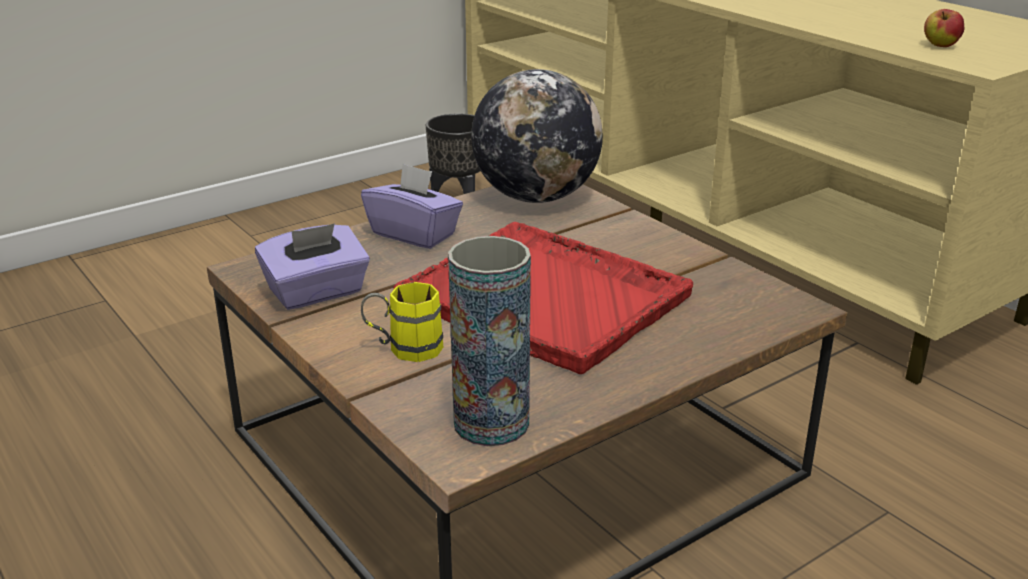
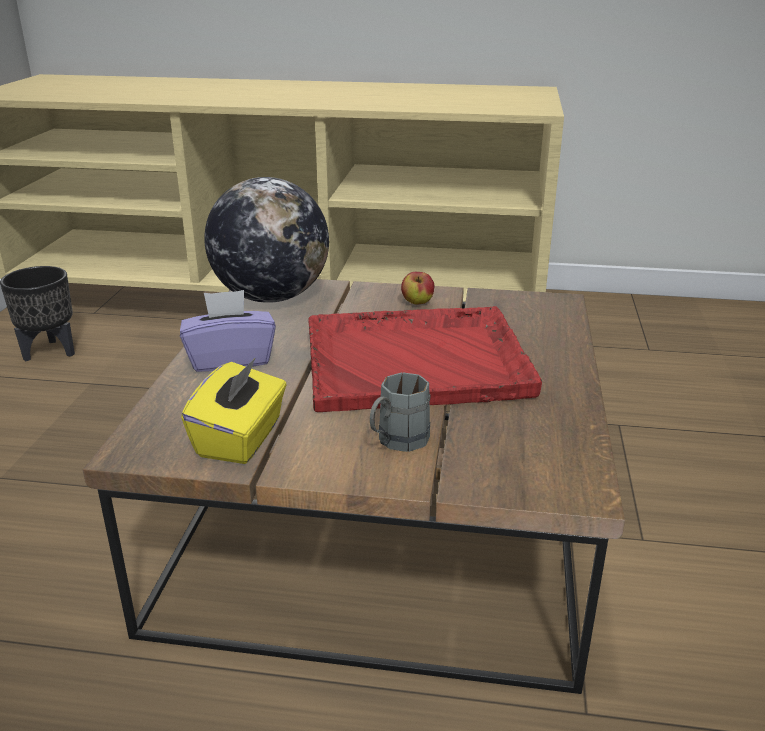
camera: 45 degrees left, 0 degrees up
purple tissue box [255,224,370,310] -> yellow tissue box [181,357,287,464]
yellow mug [361,282,443,362] -> grey mug [370,372,430,452]
vase [448,236,531,446] -> none
apple [924,9,964,47] -> apple moved to [401,272,434,305]

